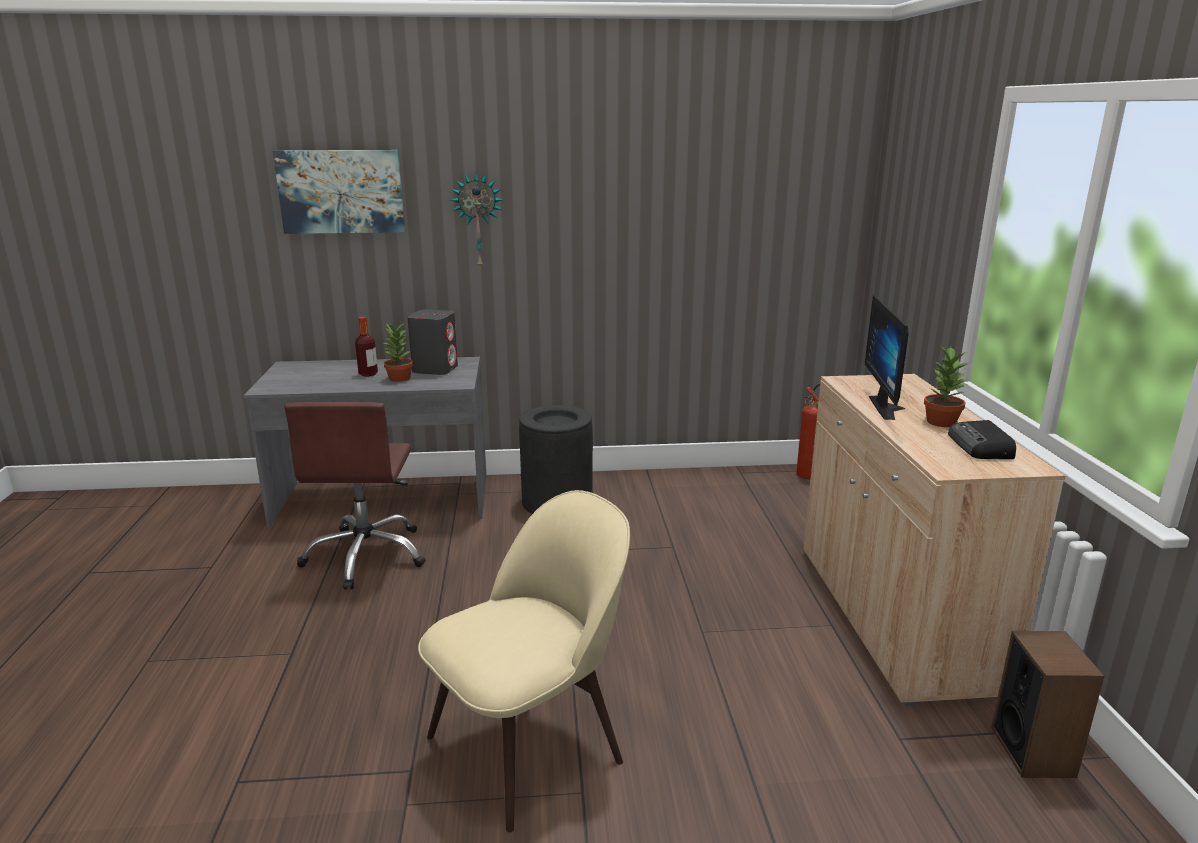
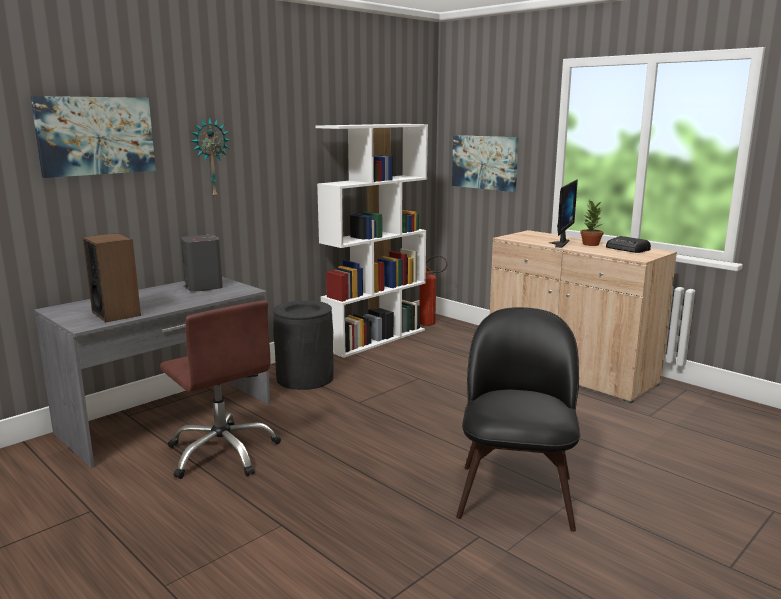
camera: 40 degrees left, 5 degrees down
bottle [355,317,378,376] -> none
potted plant [382,324,413,382] -> none
beige chair [418,490,630,832] -> black chair [456,307,580,532]
monitor [865,295,909,420] -> monitor turned 120 degrees counterclockwise [550,180,578,248]
speaker [991,631,1104,778] -> speaker moved to [82,233,141,322]
none -> white bookcase [315,124,428,358]
none -> picture [452,135,519,192]

